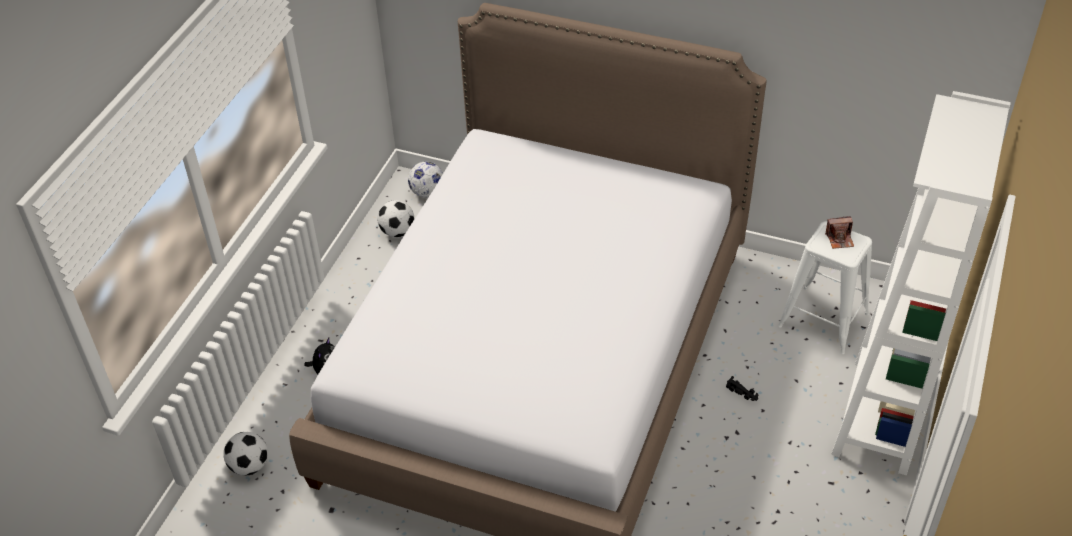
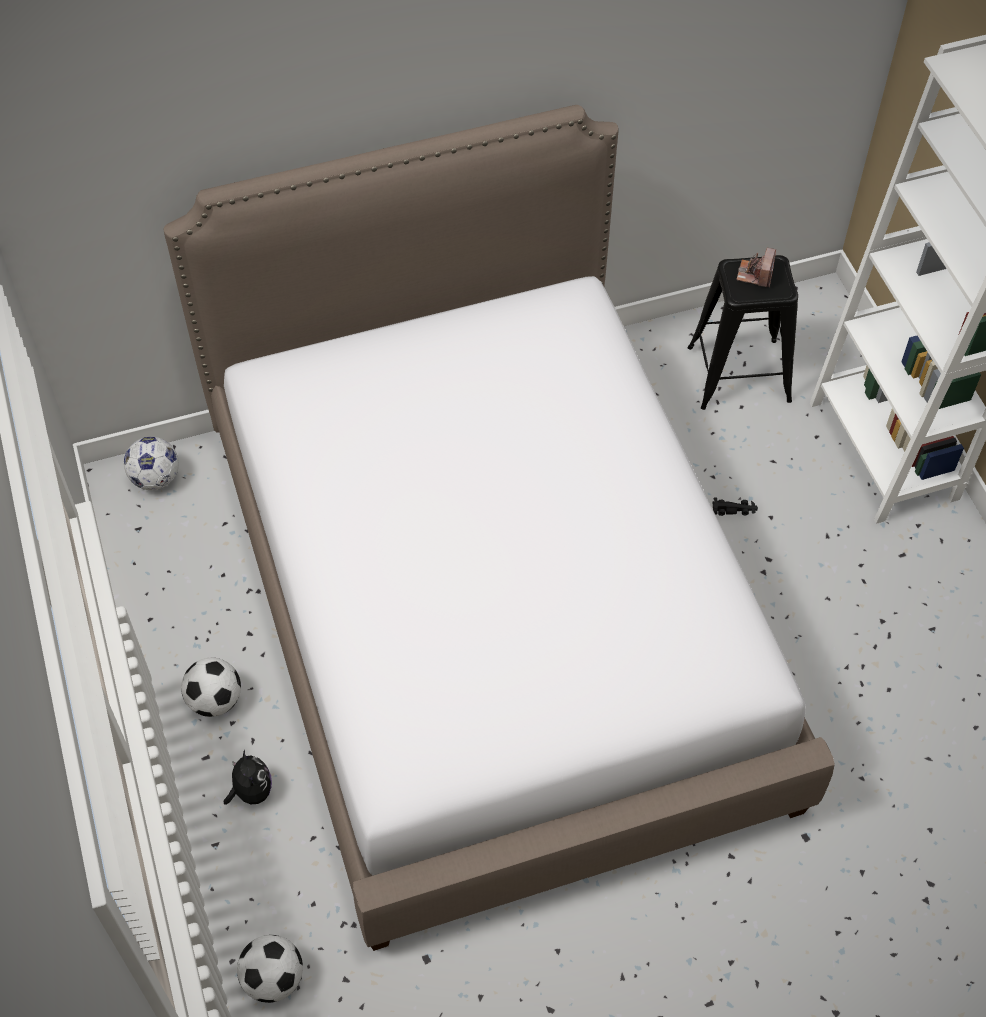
camera: 40 degrees left, 10 degrees up
football [377,200,414,237] -> football moved to [181,658,241,717]
white stool [778,221,872,354] -> black stool [688,255,798,410]
camera [825,216,854,249] -> camera turned 150 degrees clockwise [736,248,776,287]

